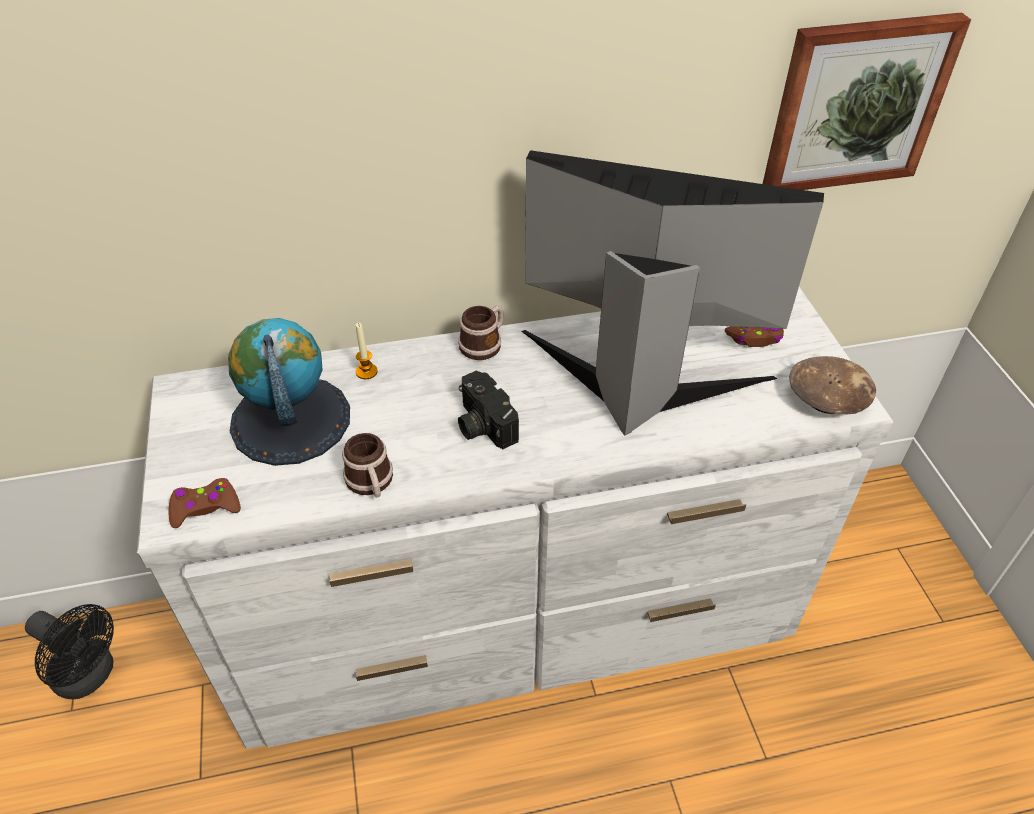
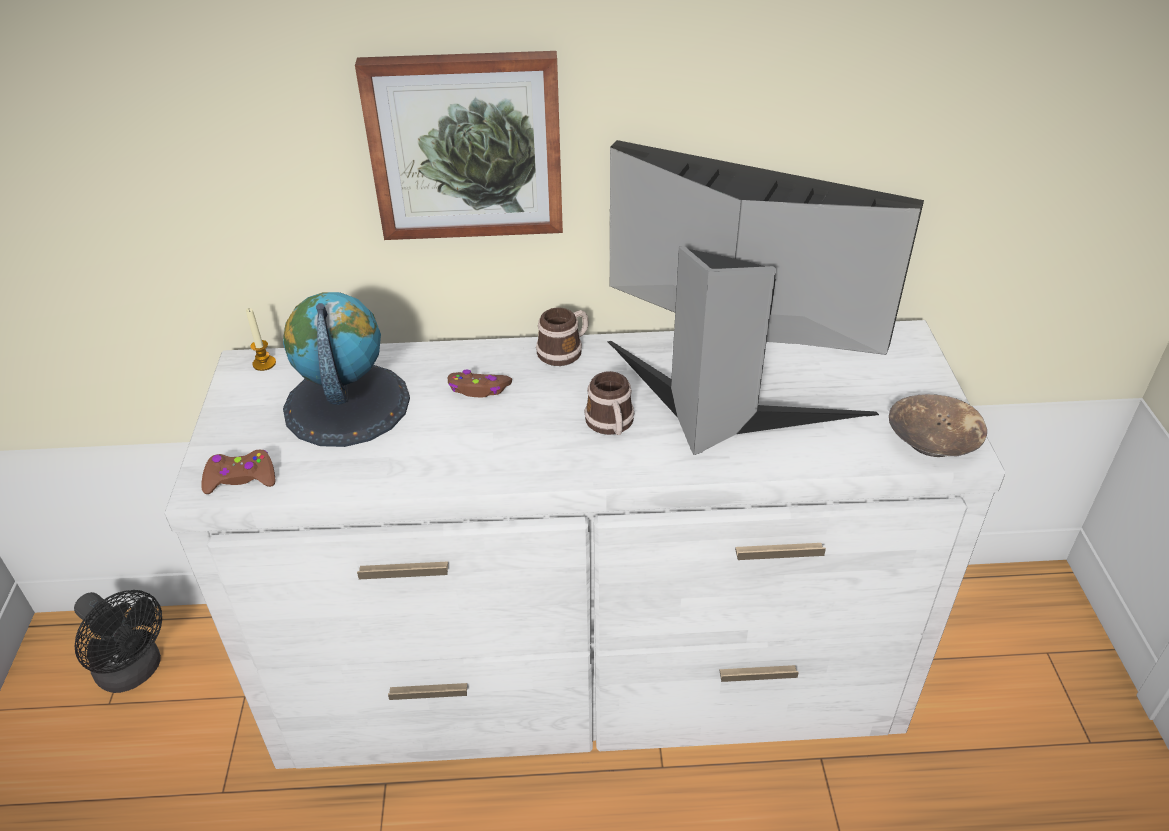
camera: 10 degrees right, 5 degrees down
mug [342,433,393,498] -> mug moved to [584,371,635,435]
candle [356,323,378,379] -> candle moved to [246,308,276,371]
camera [458,370,519,449] -> none
brown game controller [725,326,784,347] -> brown game controller moved to [448,369,512,397]
picture [763,12,971,190] -> picture moved to [355,51,563,240]

